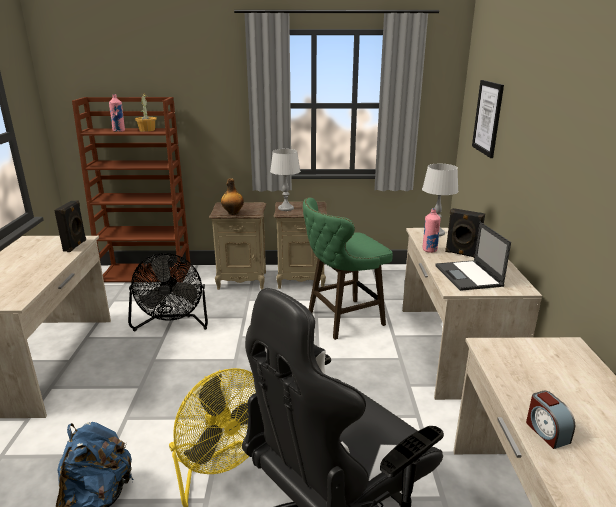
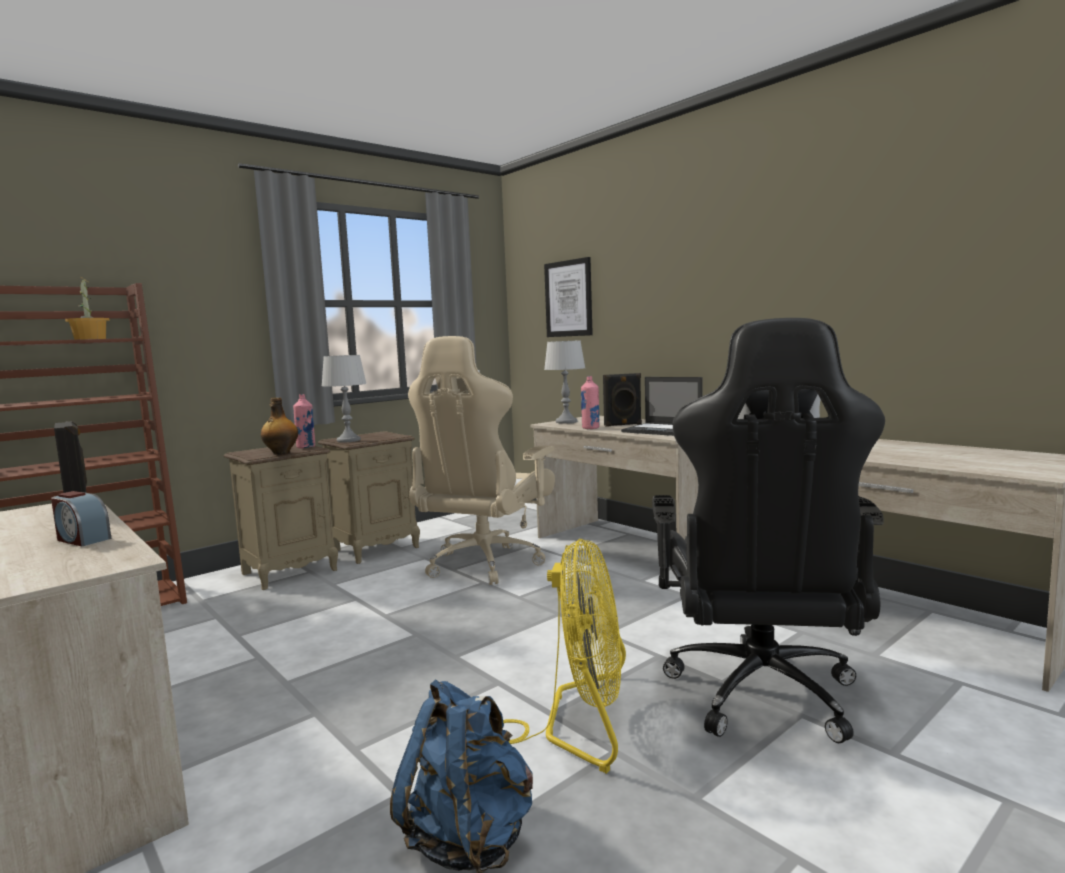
camera: 40 degrees left, 15 degrees down
pink bottle [109,94,125,132] -> pink bottle moved to [293,394,315,448]
black fan [128,253,208,331] -> none
green stool [303,197,393,340] -> beige office chair [408,336,555,585]
alarm clock [526,391,575,449] -> alarm clock moved to [51,491,111,546]

